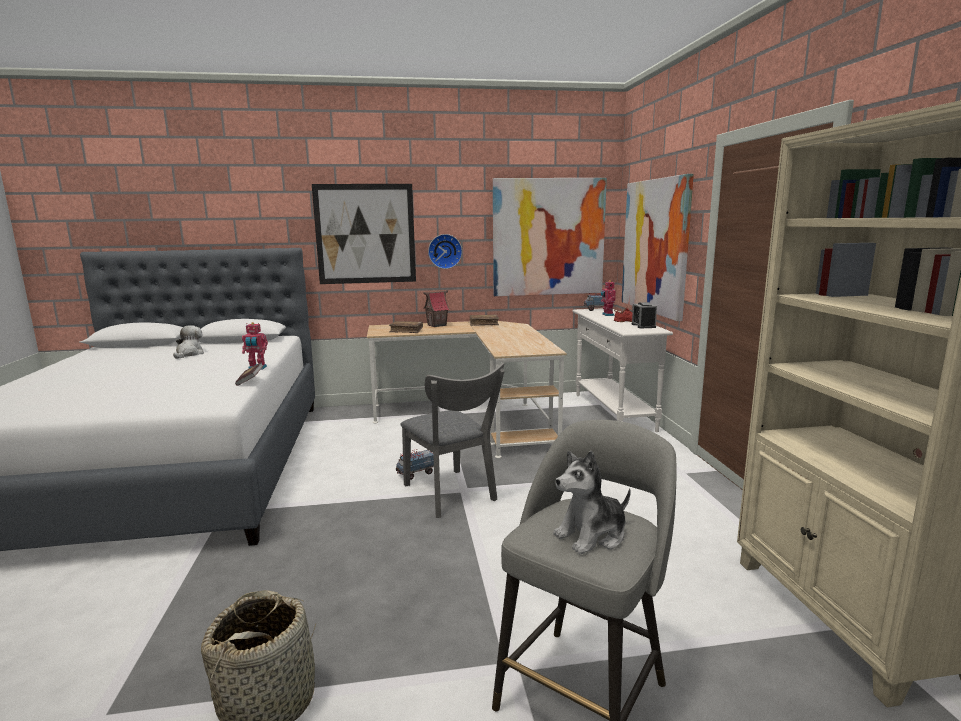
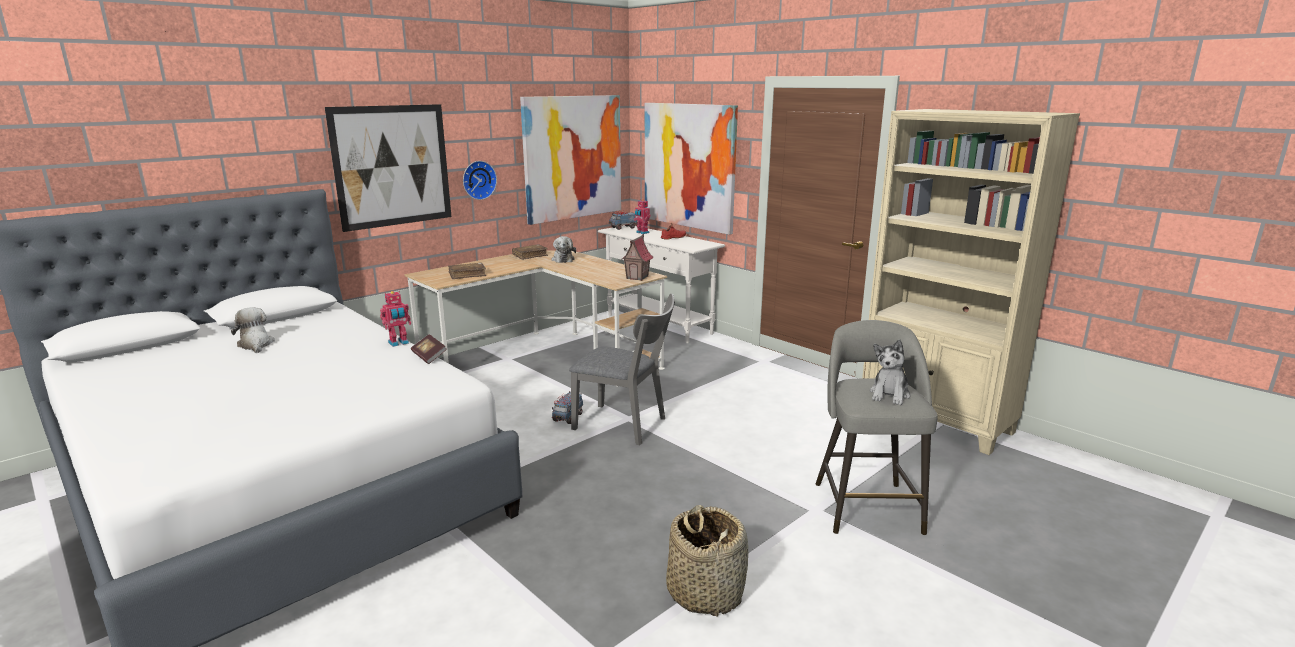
camera: 35 degrees left, 5 degrees up
toy house [423,290,450,327] -> toy house moved to [621,234,654,281]
alarm clock [632,302,657,328] -> none
none -> plush toy [551,236,576,263]

